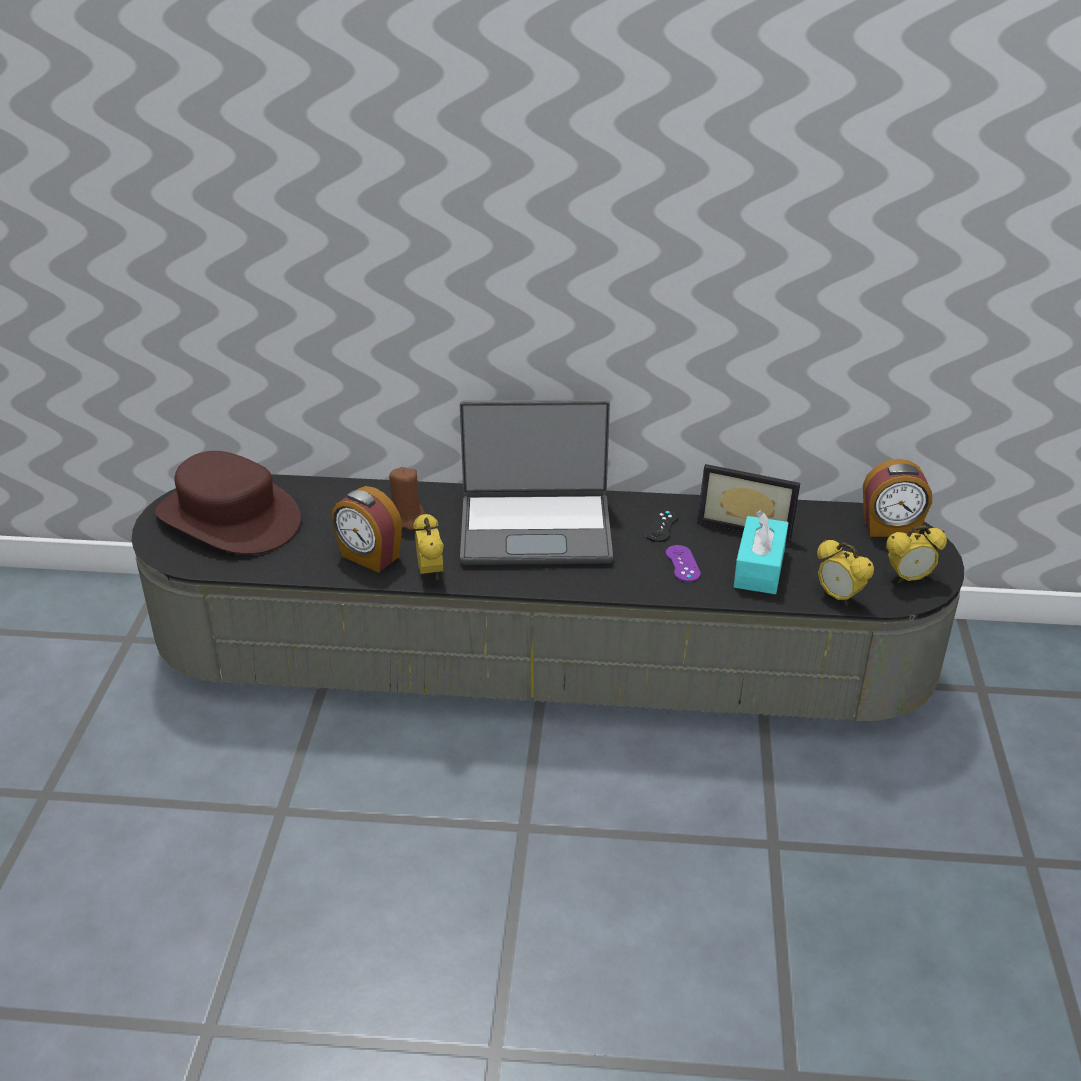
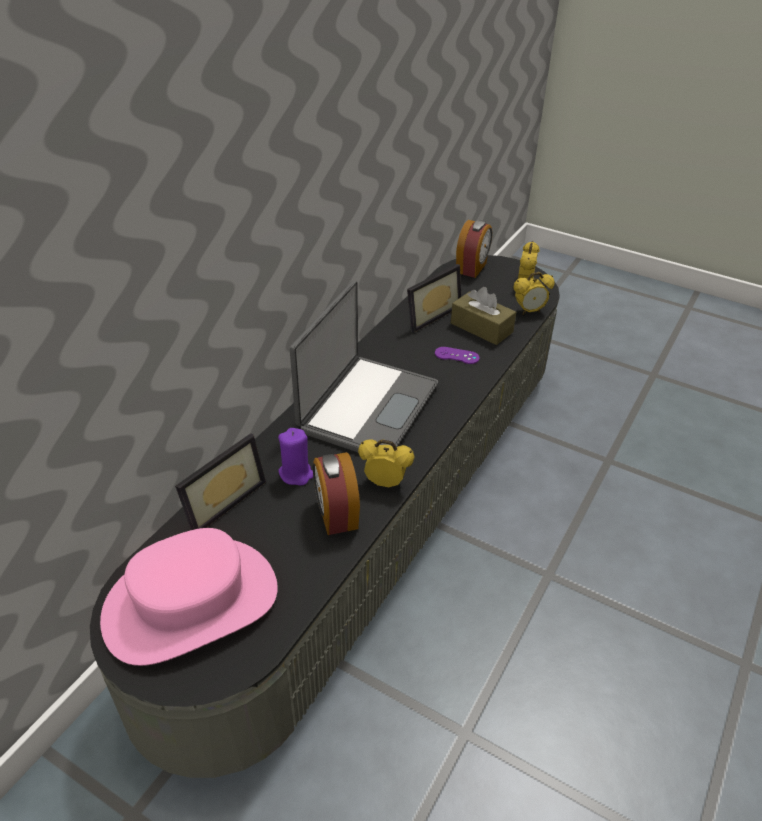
camera: 65 degrees left, 5 degrees up
brown hat [155,451,301,555] -> pink hat [100,528,278,666]
alarm clock [331,486,402,573] -> alarm clock turned 105 degrees clockwise [313,452,360,535]
brown candle [389,467,425,530] -> purple candle [278,428,313,486]
black game controller [645,509,678,542] -> none
turquoise tissue box [734,510,788,594] -> brown tissue box [451,287,516,345]
none -> picture frame [175,433,266,530]

